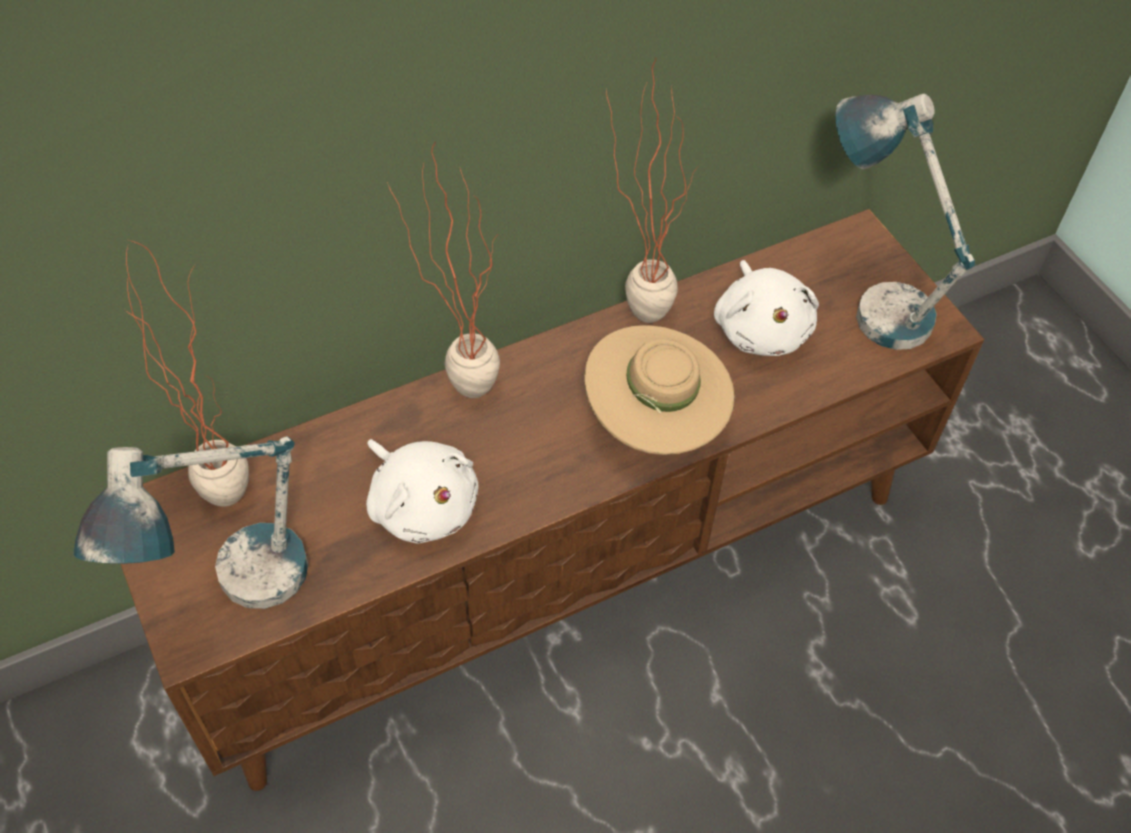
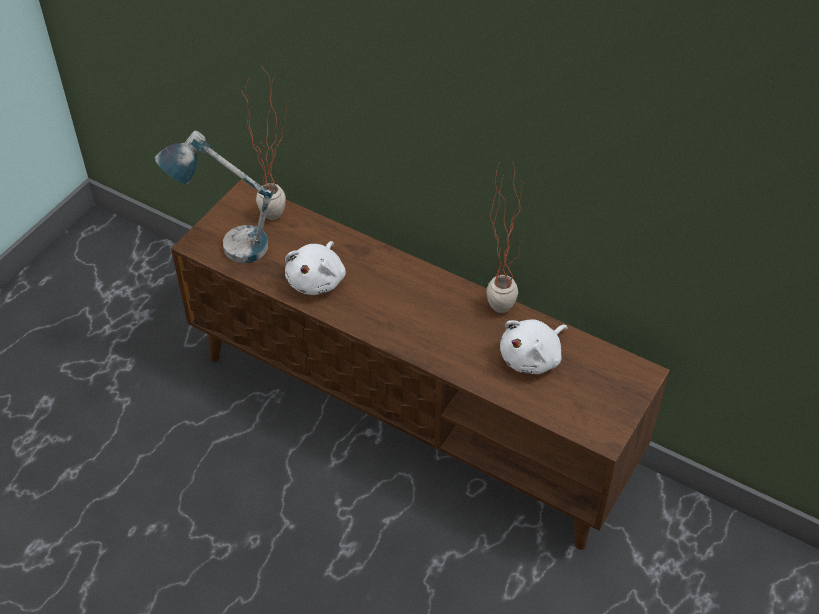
camera: 60 degrees right, 5 degrees down
potted plant [387,141,500,398] -> none
beige hat [584,325,734,455] -> none
table lamp [835,94,975,350] -> none

